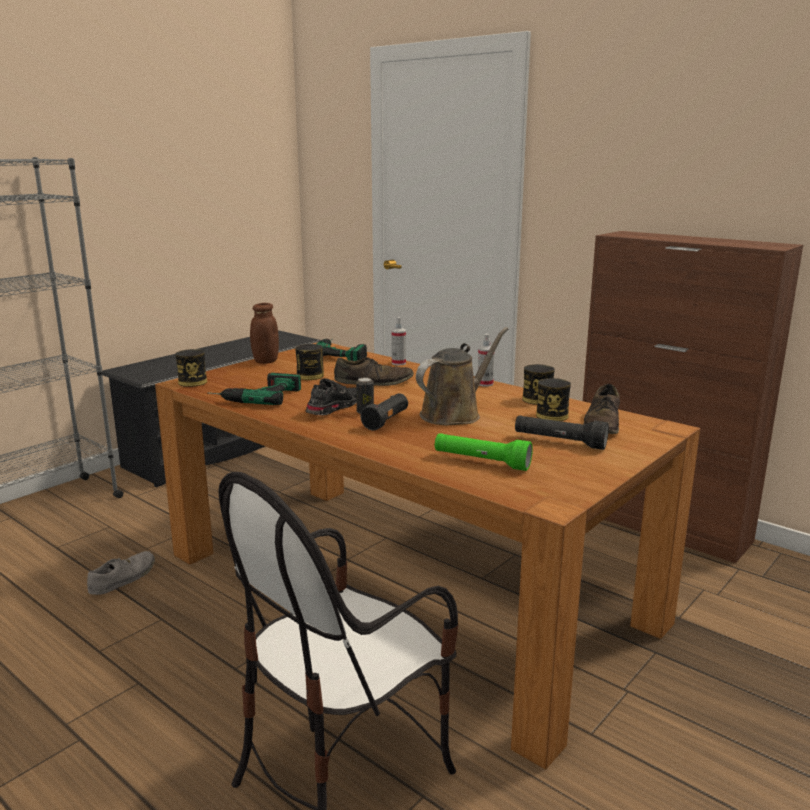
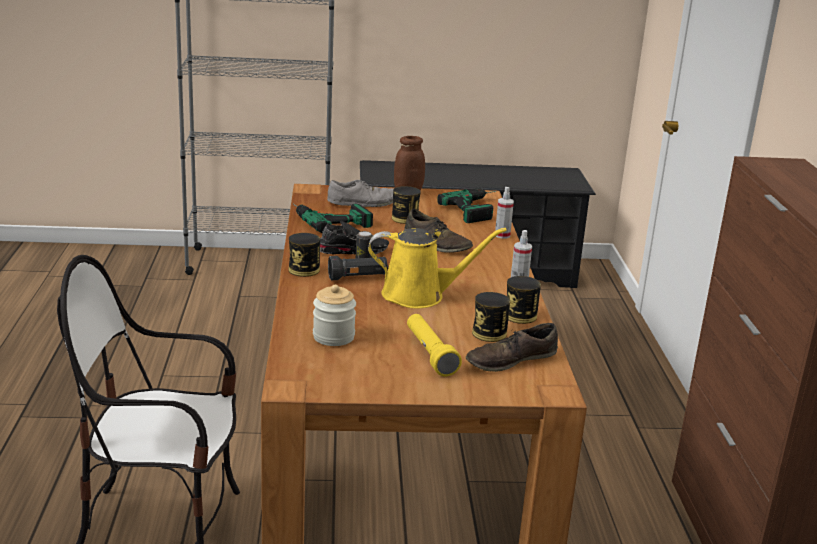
camera: 45 degrees right, 5 degrees up
grey shoe [87,551,155,595] -> grey shoe moved to [327,180,394,207]
can [176,349,207,387] -> can moved to [289,233,320,277]
brown watering can [416,327,508,425] -> yellow watering can [368,228,507,308]
green flashlight [435,433,533,471] -> jar [313,285,356,346]
black flashlight [515,416,609,450] -> yellow flashlight [407,314,462,376]

